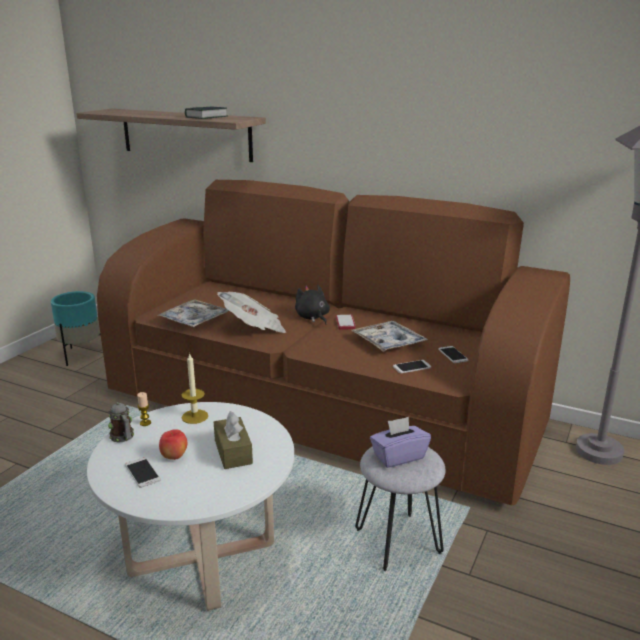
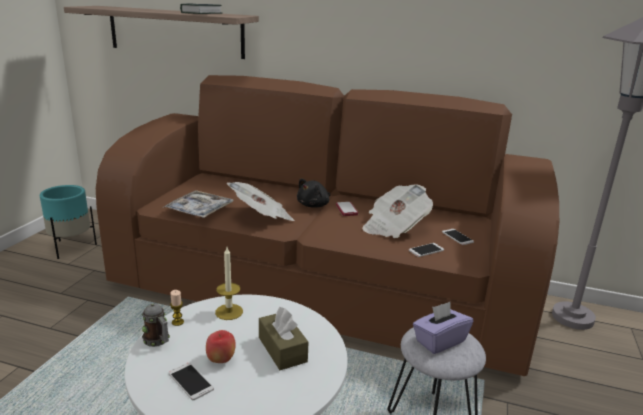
camera: 10 degrees left, 0 degrees up
black plush toy [295,285,330,325] -> black plush toy turned 105 degrees counterclockwise [297,178,330,208]
tray [351,321,428,352] -> newspaper [362,184,433,238]

